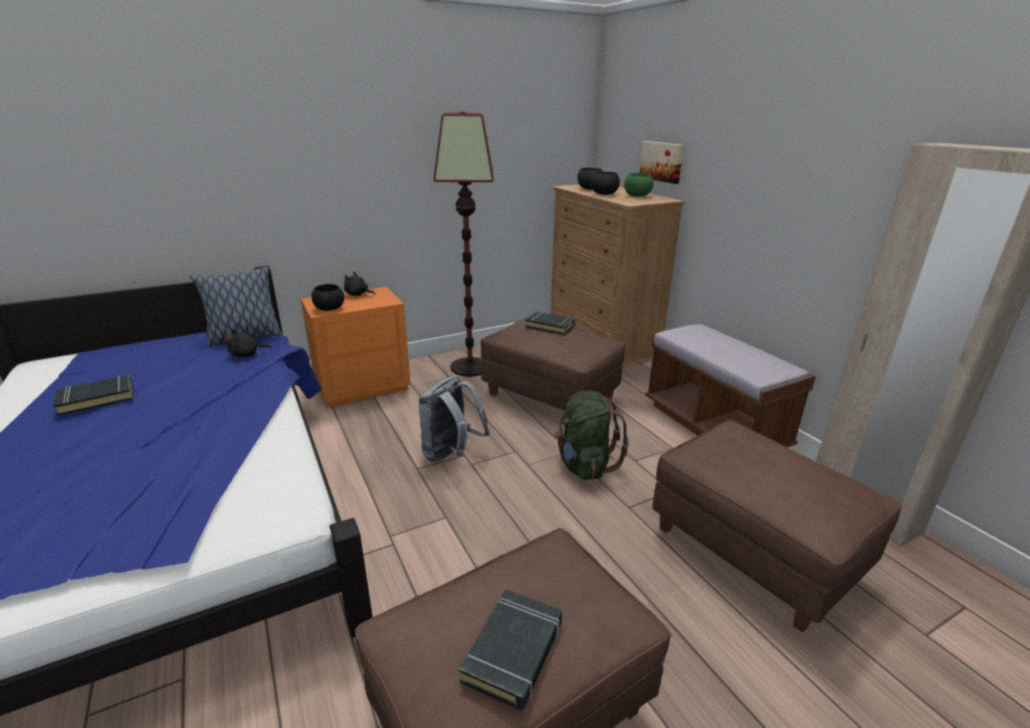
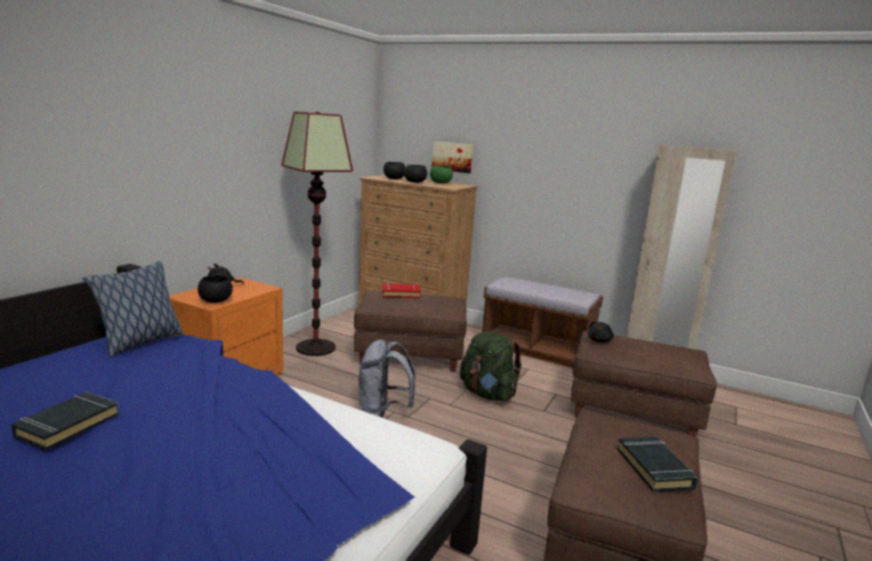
camera: 35 degrees left, 10 degrees down
black plush toy [225,329,272,357] -> black plush toy moved to [588,321,614,342]
black book [525,312,575,335] -> red book [382,283,421,298]

